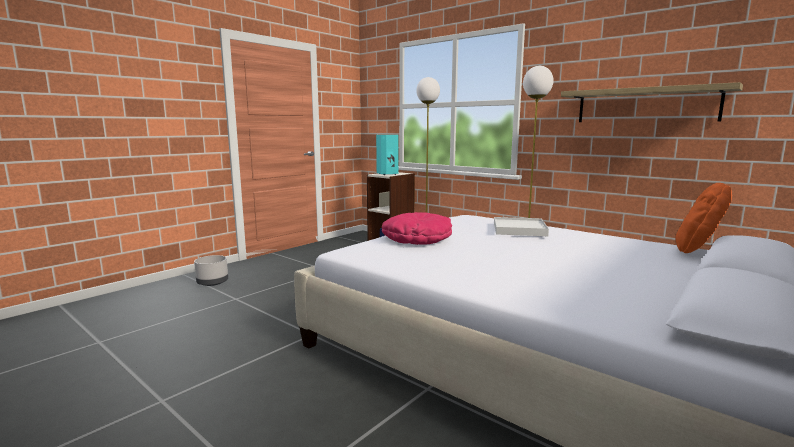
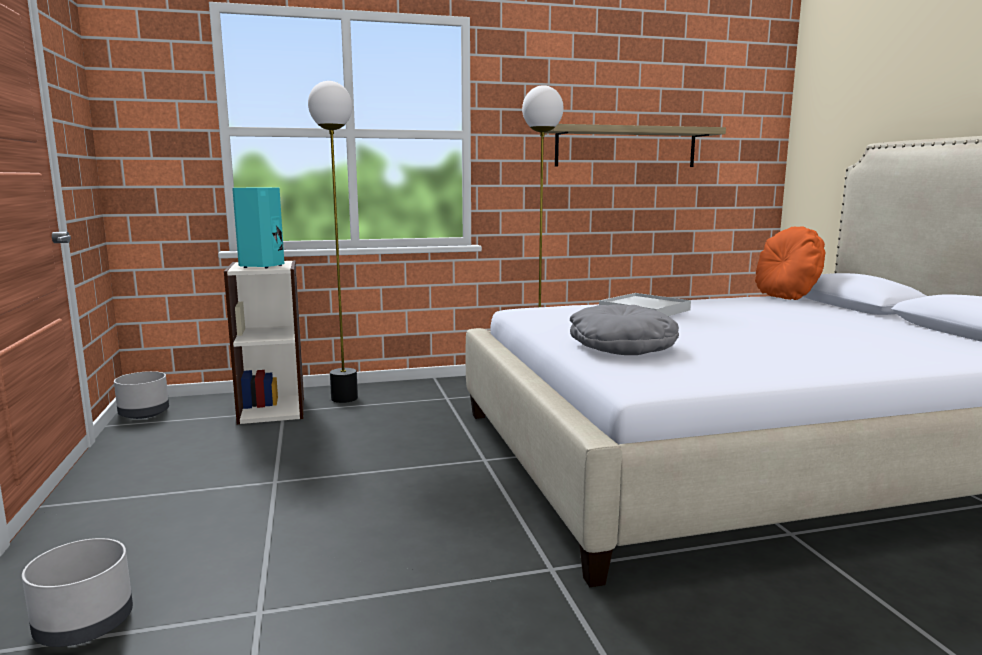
camera: 55 degrees left, 0 degrees up
pink pillow [382,212,452,245] -> grey pillow [570,304,679,355]
none -> grey planter [114,371,169,419]

